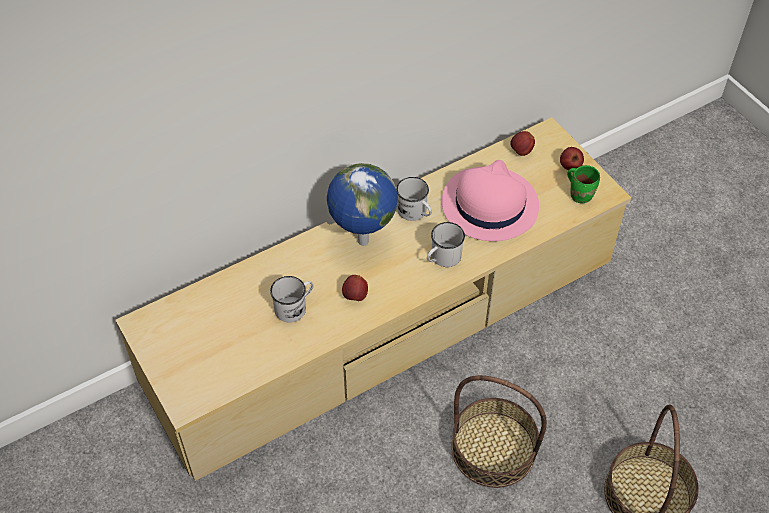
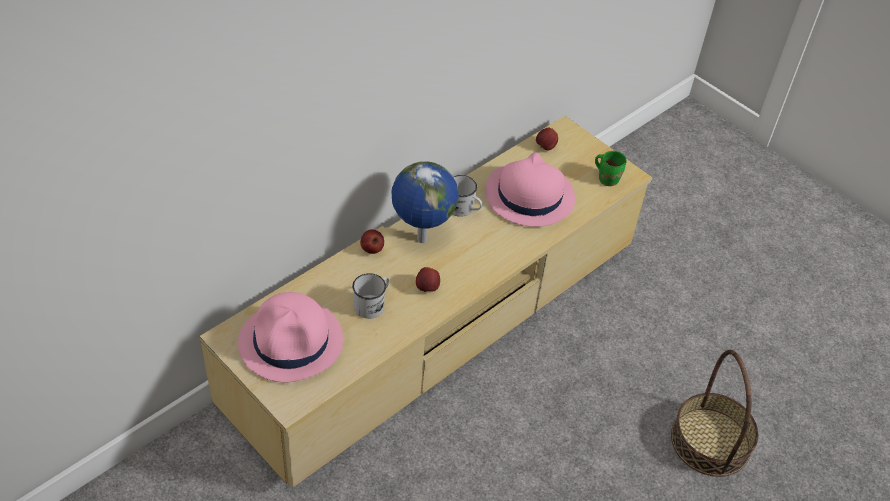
camera: 15 degrees left, 5 degrees down
white mug [427,222,465,267] -> none
basket [451,375,547,488] -> none
apple [560,147,584,170] -> apple moved to [360,229,384,254]
none -> pink hat [238,292,343,382]

